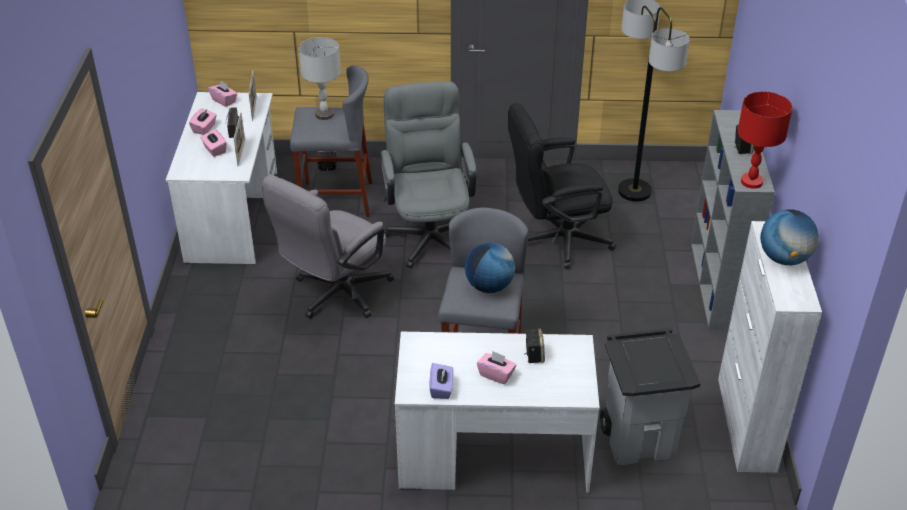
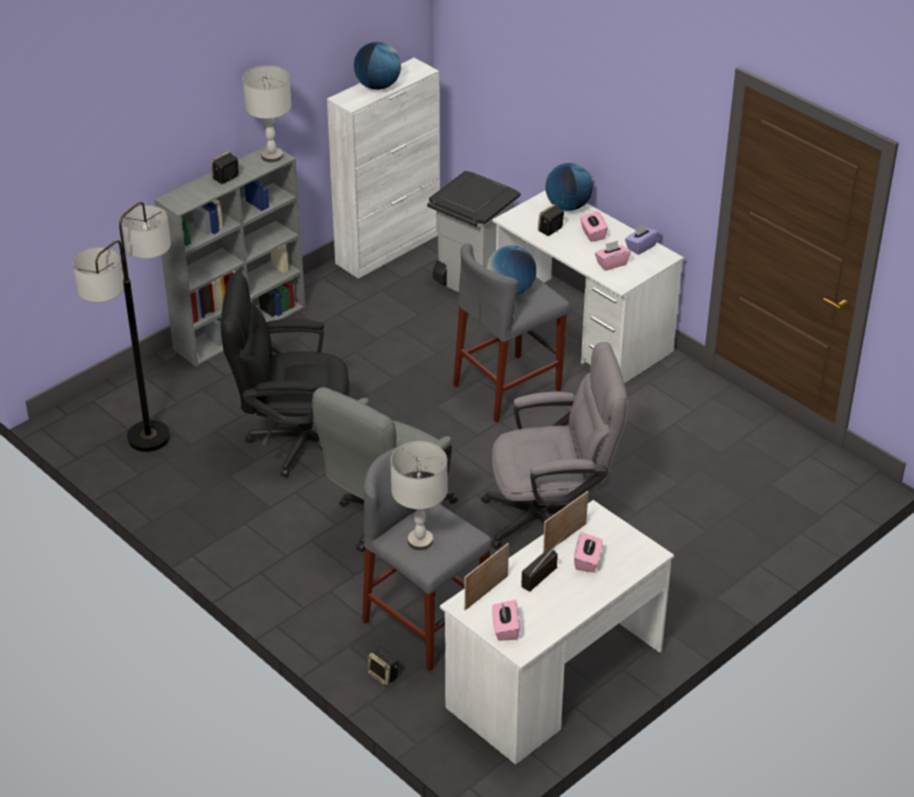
camera: 135 degrees left, 0 degrees up
pink tissue box [189,108,217,135] -> pink tissue box moved to [595,241,631,271]
black office chair [508,103,616,269] -> black office chair turned 150 degrees clockwise [221,273,349,477]
red table lamp [737,91,793,189] -> grey table lamp [243,65,292,162]
none -> globe [545,163,593,211]

